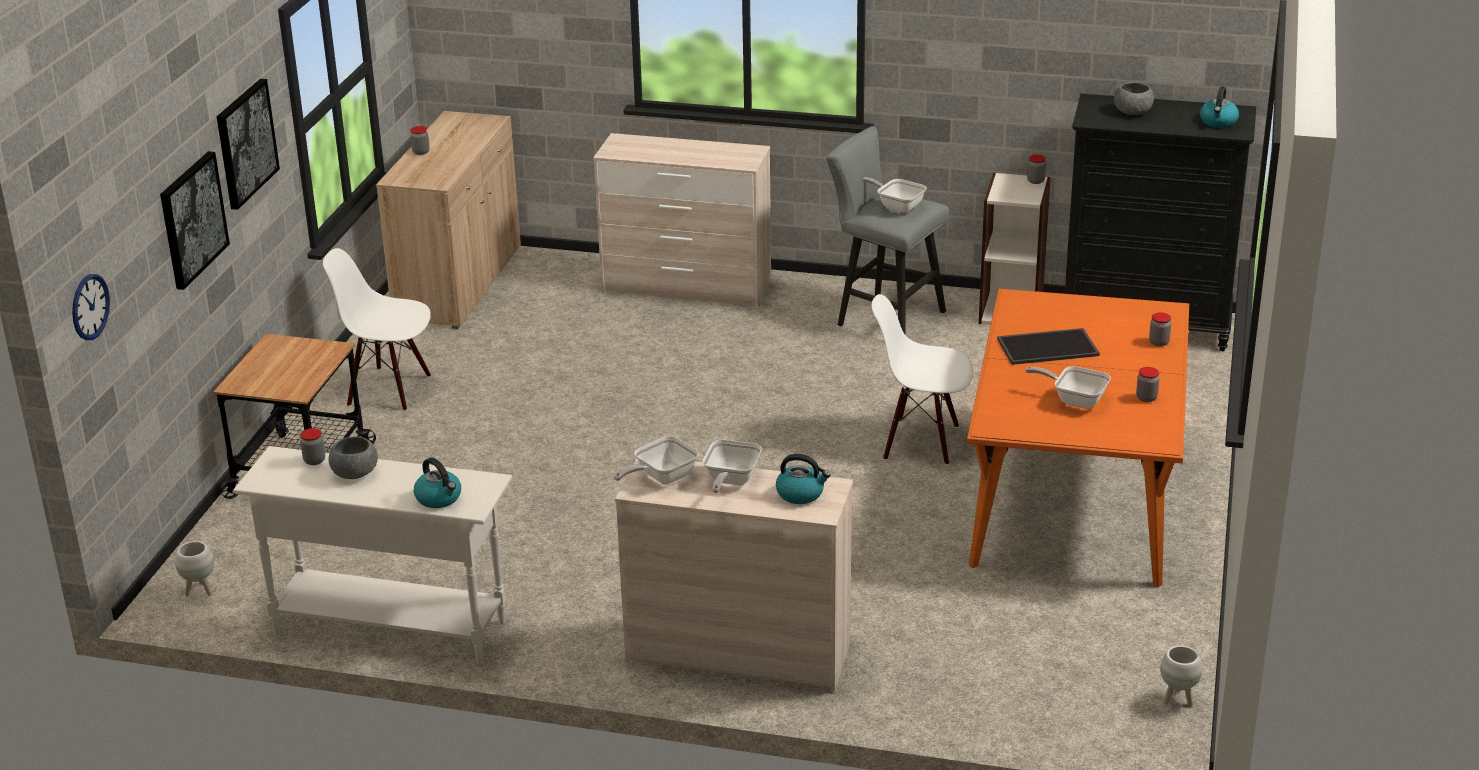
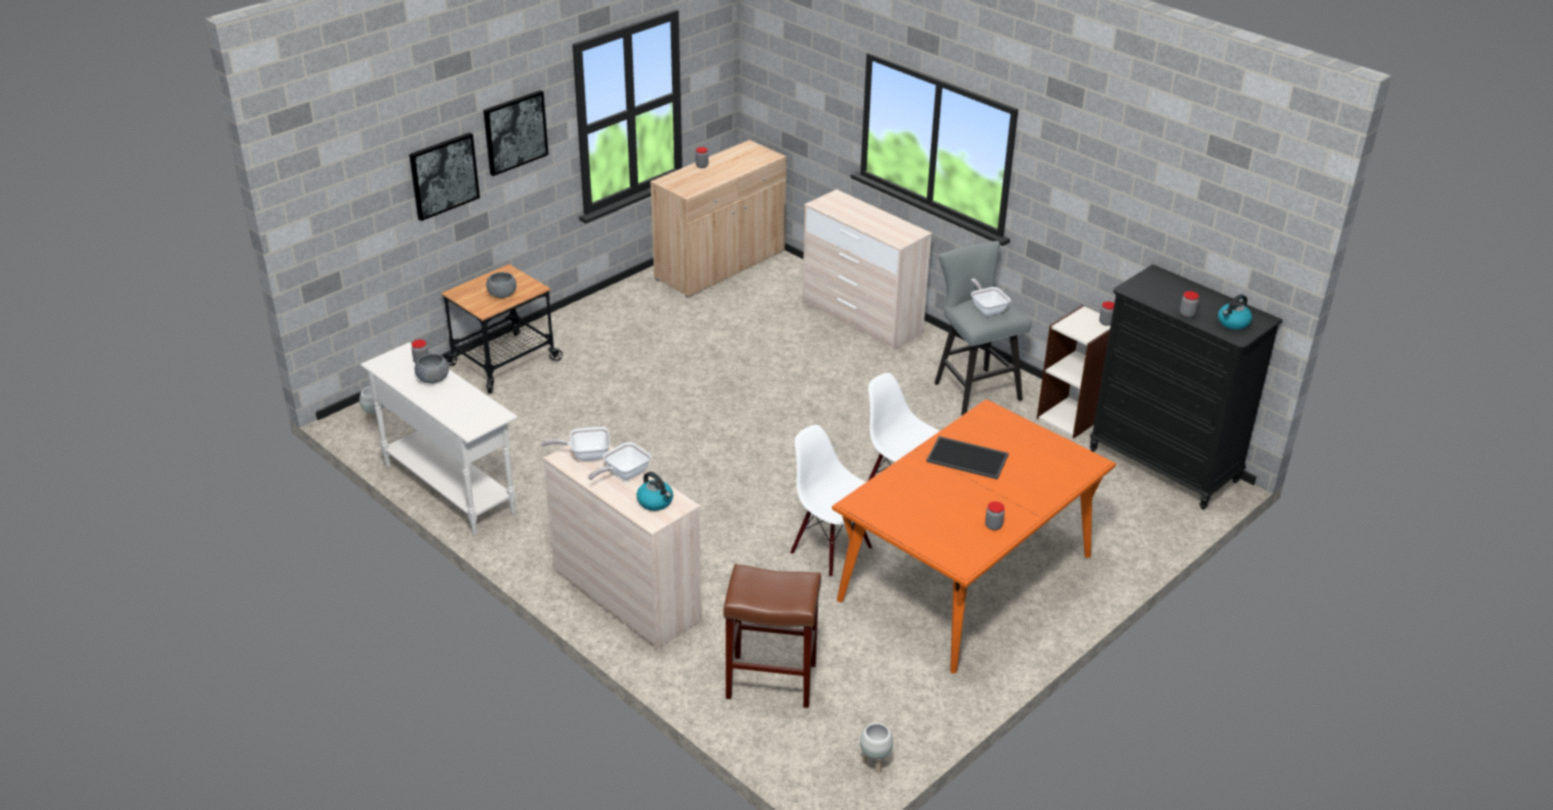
camera: 30 degrees right, 5 degrees up
wall clock [72,274,110,340] -> none
white chair [323,248,431,411] -> white chair moved to [790,425,872,577]
kettle [414,457,461,508] -> none
frying pan [1025,366,1111,409] -> none
grey bowl [1114,82,1154,115] -> grey bowl moved to [486,272,517,298]
jar [1149,312,1172,346] -> jar moved to [1180,291,1199,318]
none -> brown stool [723,564,821,708]

